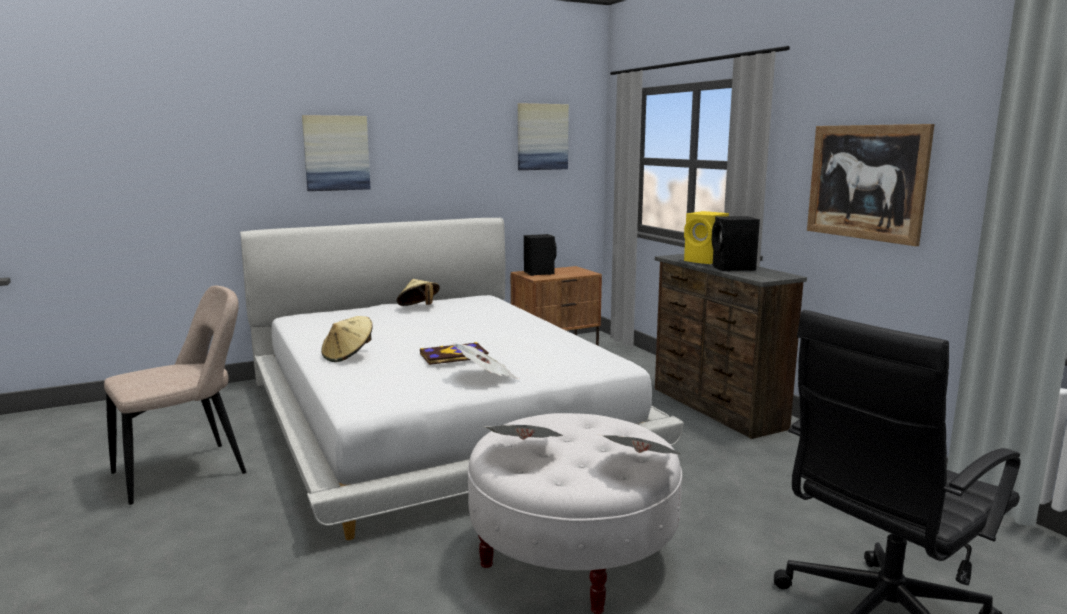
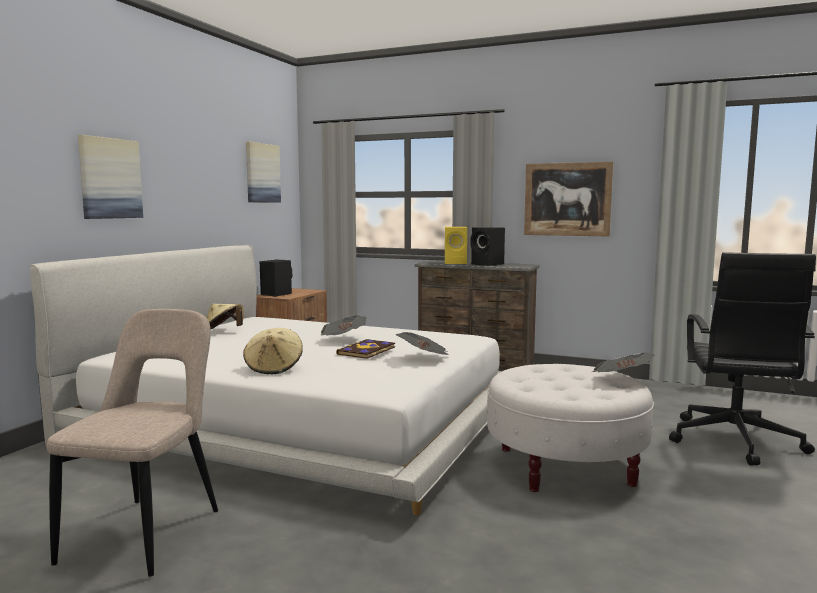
camera: 40 degrees left, 5 degrees down
newspaper [486,425,563,440] -> newspaper moved to [321,315,367,336]

